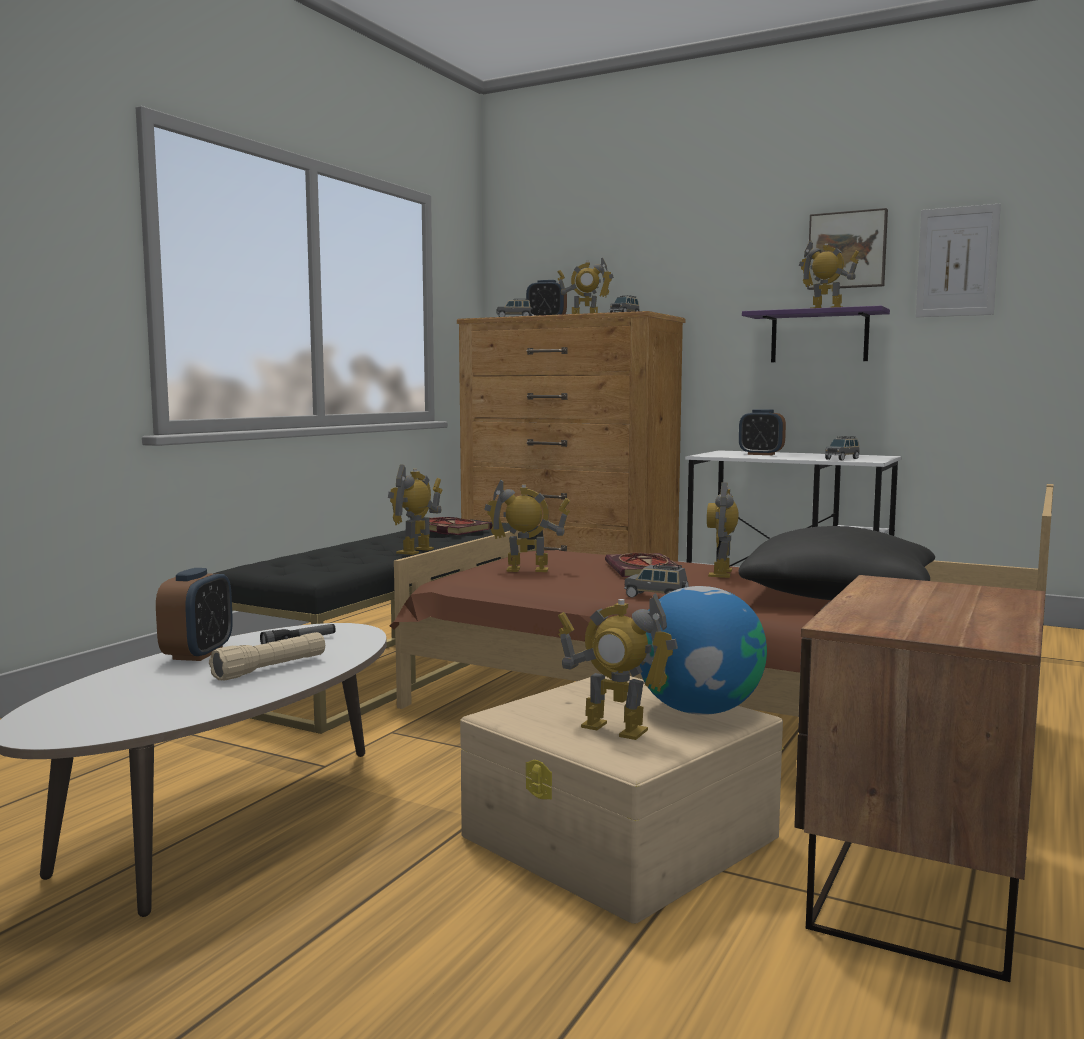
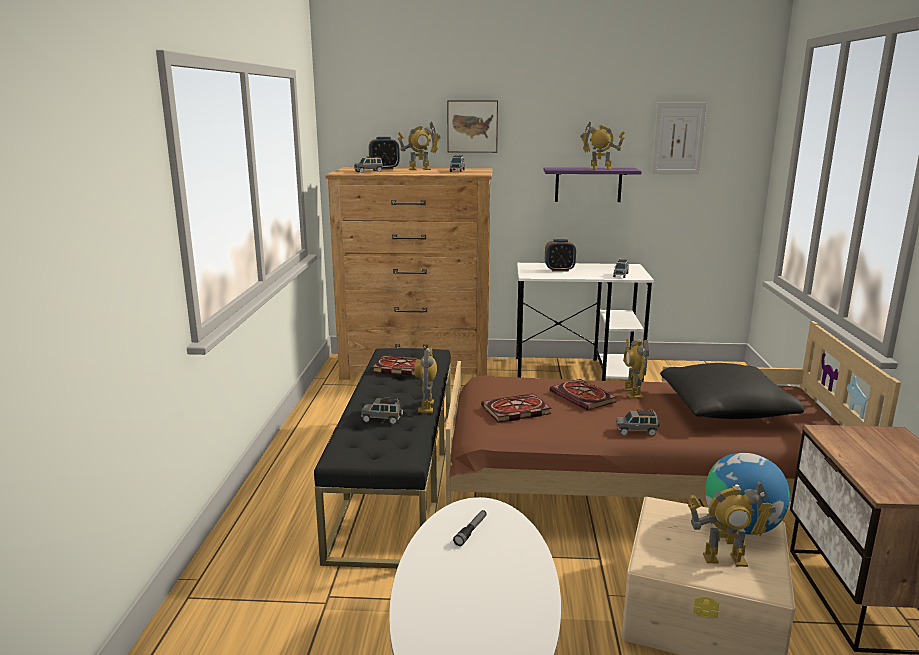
camera: 25 degrees left, 10 degrees up
alarm clock [156,568,233,661] -> none
beige flashlight [209,632,325,681] -> none
toy robot [484,479,570,572] -> book [481,393,552,423]
picture [807,208,888,290] -> picture moved to [447,100,498,153]
none -> grey toy car [361,397,403,424]

